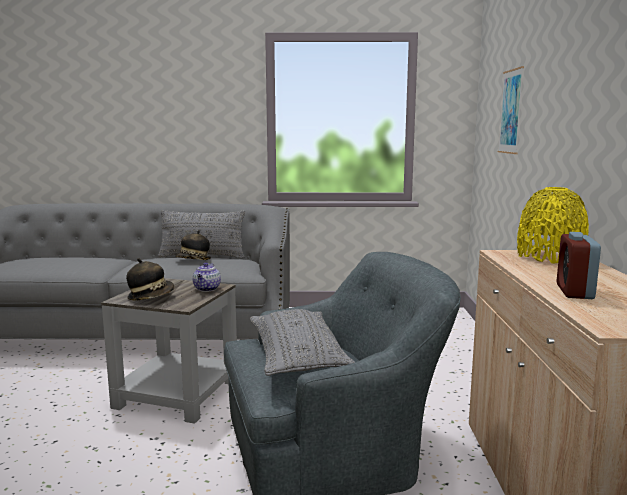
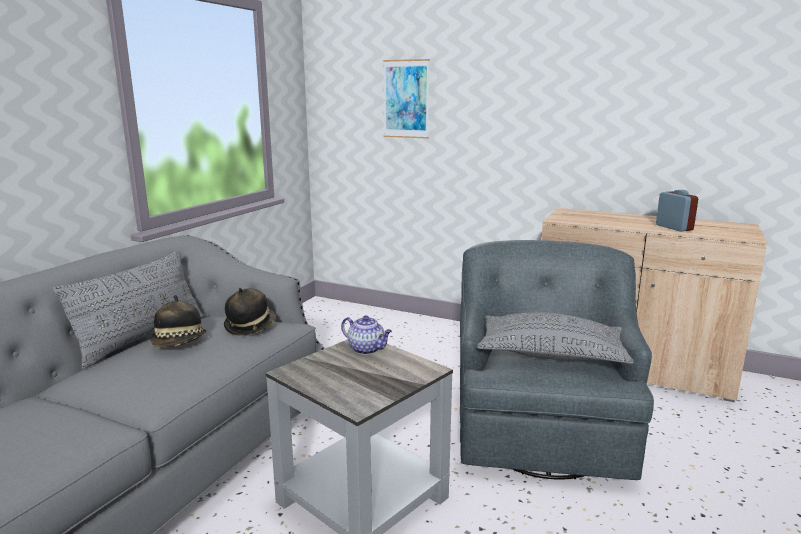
camera: 65 degrees left, 5 degrees up
hat [126,258,174,301] -> hat moved to [224,288,276,336]
yellow vase [517,187,589,264] -> none
alarm clock [557,232,601,299] -> alarm clock turned 150 degrees counterclockwise [656,190,698,232]

